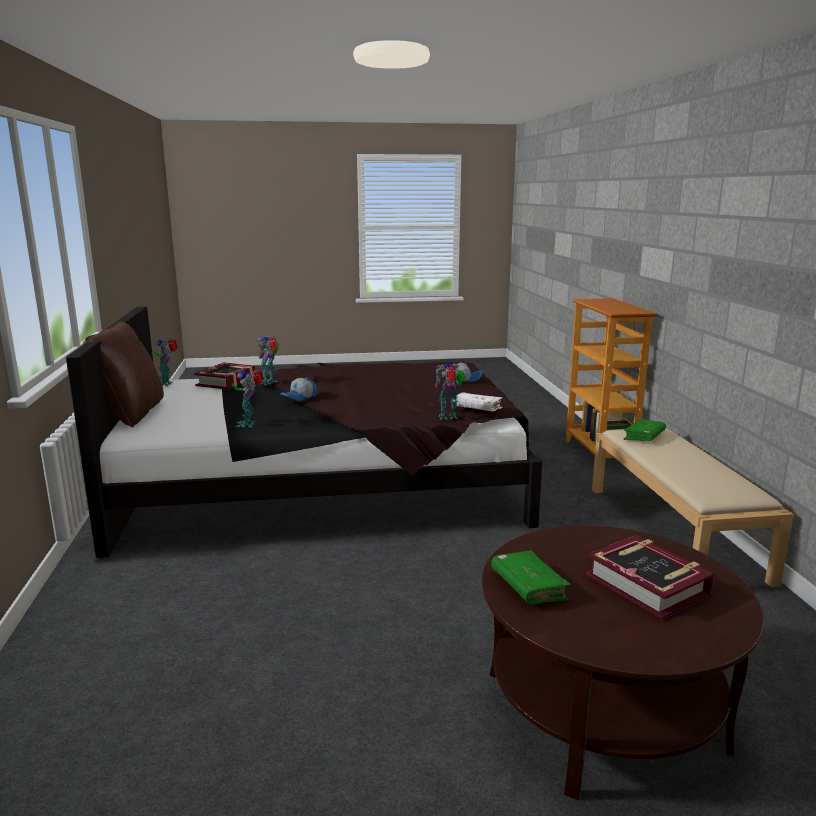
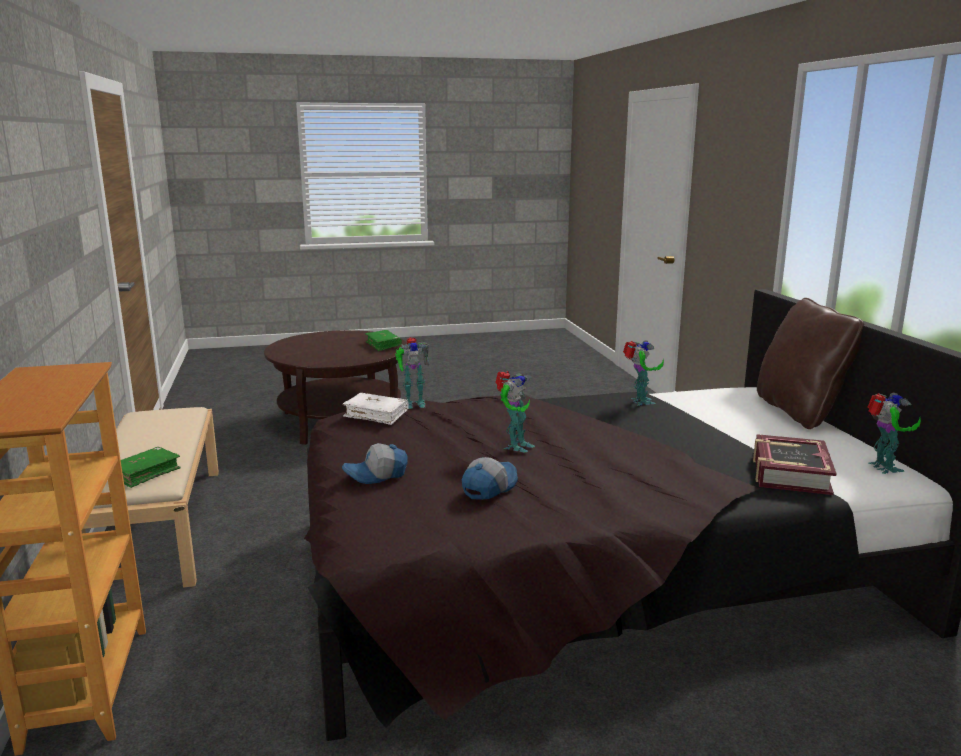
camera: 175 degrees right, 0 degrees up
toy robot [256,336,279,385] -> toy robot moved to [495,371,535,453]
cap [280,377,317,402] -> cap moved to [462,457,518,500]
book [586,535,714,620] -> none

